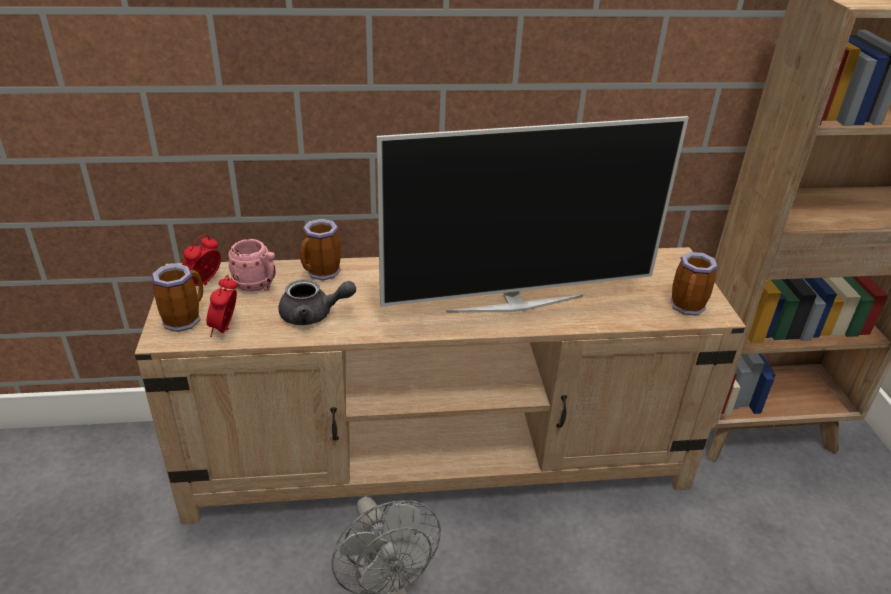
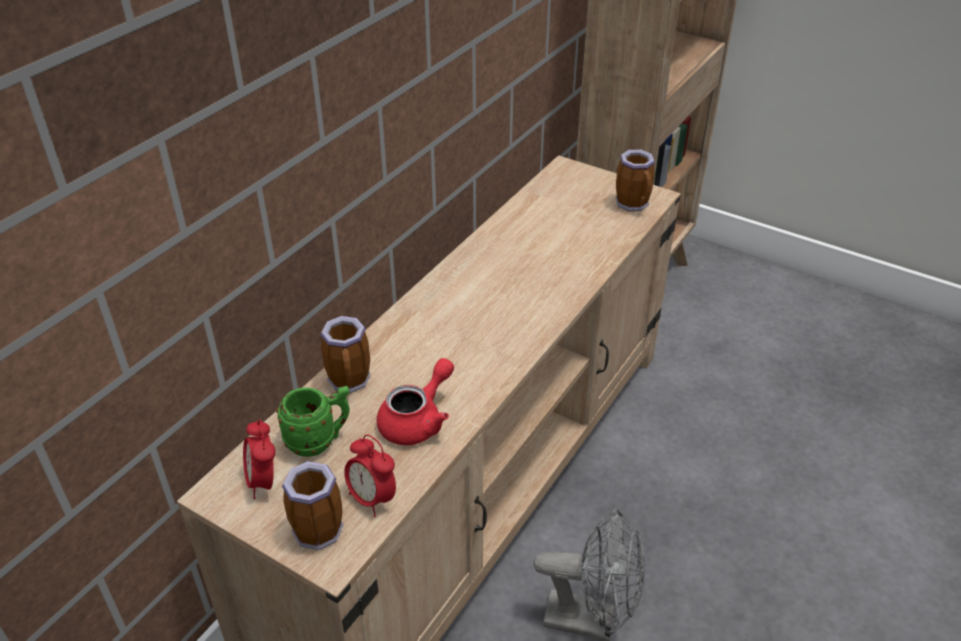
camera: 50 degrees left, 5 degrees up
pink mug [227,239,276,292] -> green mug [276,386,350,457]
grey teapot [278,279,356,325] -> red teapot [377,358,454,445]
television [377,116,689,313] -> none

